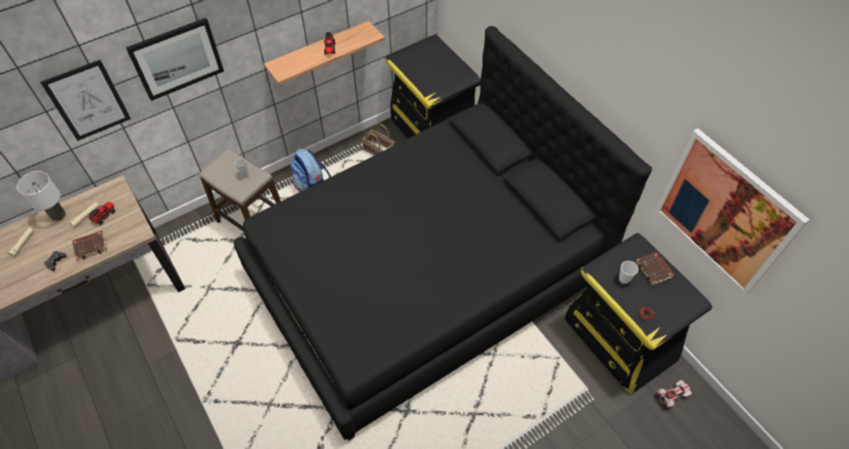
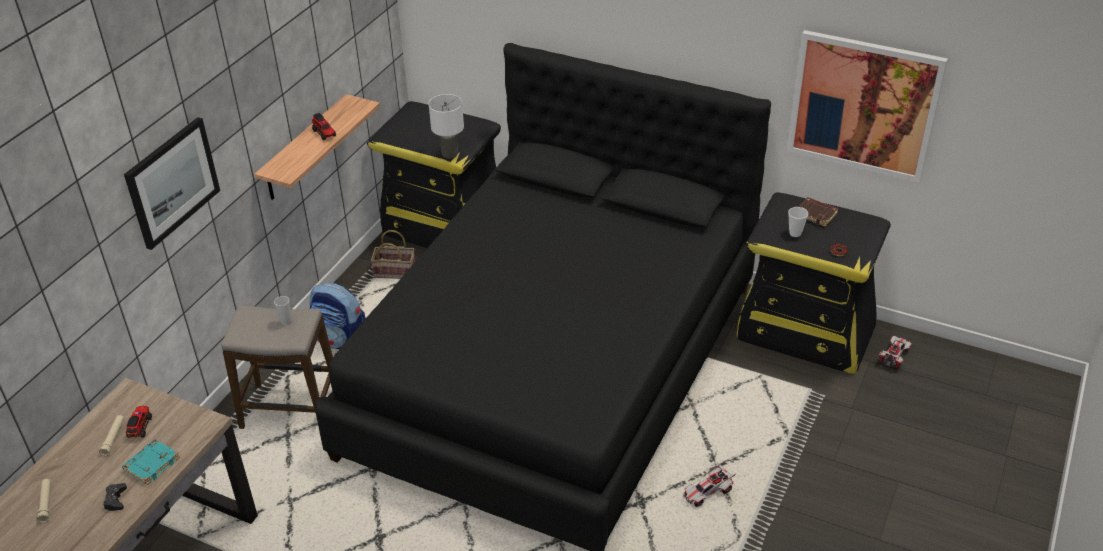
camera: 30 degrees left, 15 degrees down
white table lamp [17,171,65,221] -> white table lamp moved to [429,94,464,159]
picture [40,60,131,141] -> none
brown book [72,231,107,261] -> turquoise book [122,439,180,485]
none -> toy car [683,461,736,507]

